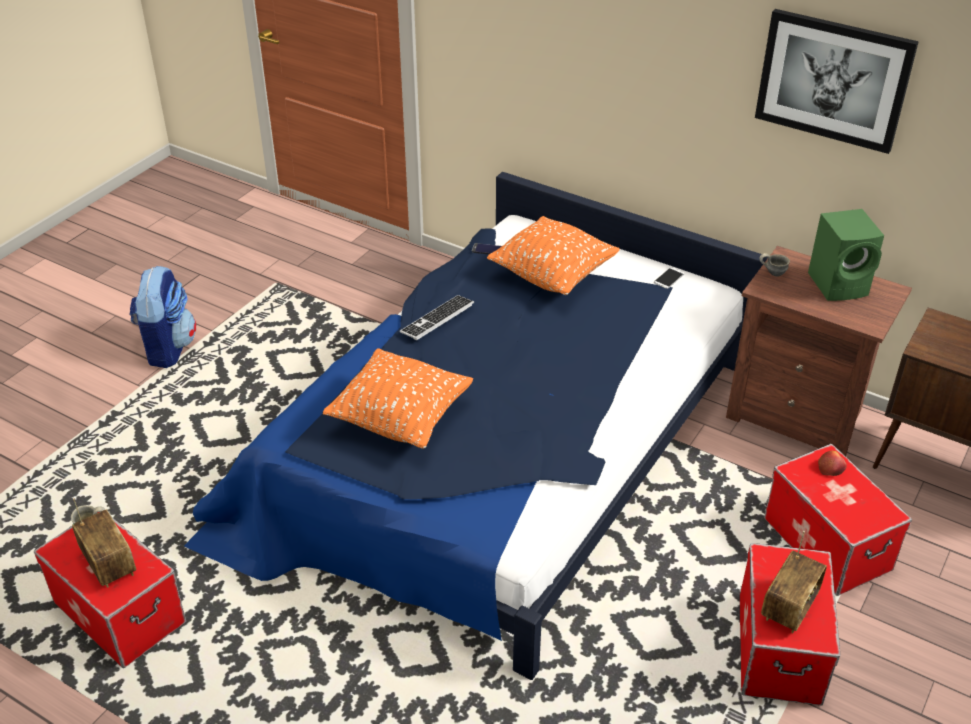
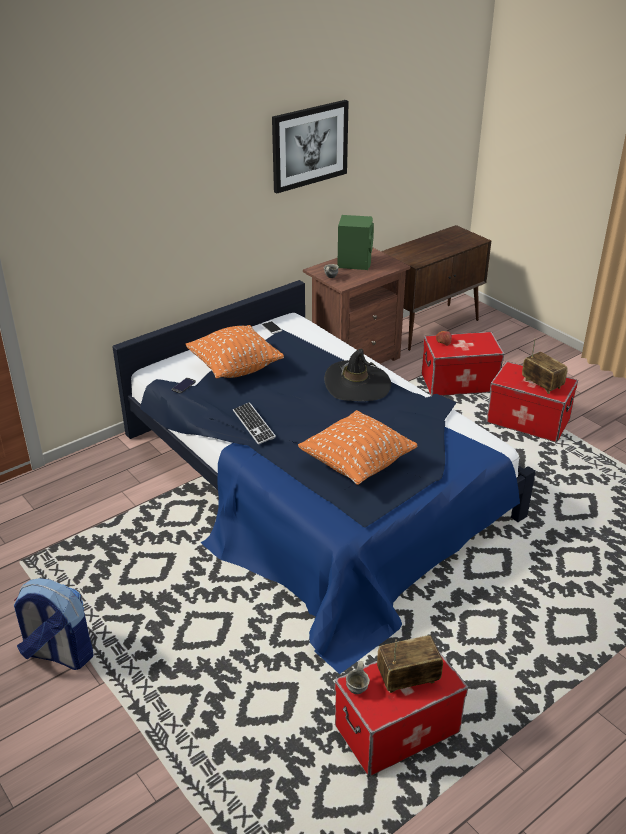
camera: 70 degrees left, 5 degrees down
none -> black hat [324,349,391,401]

